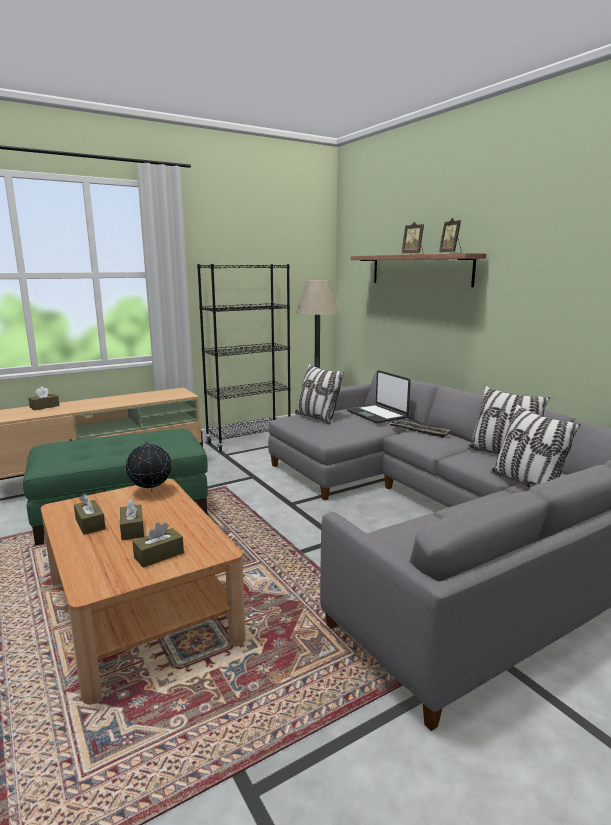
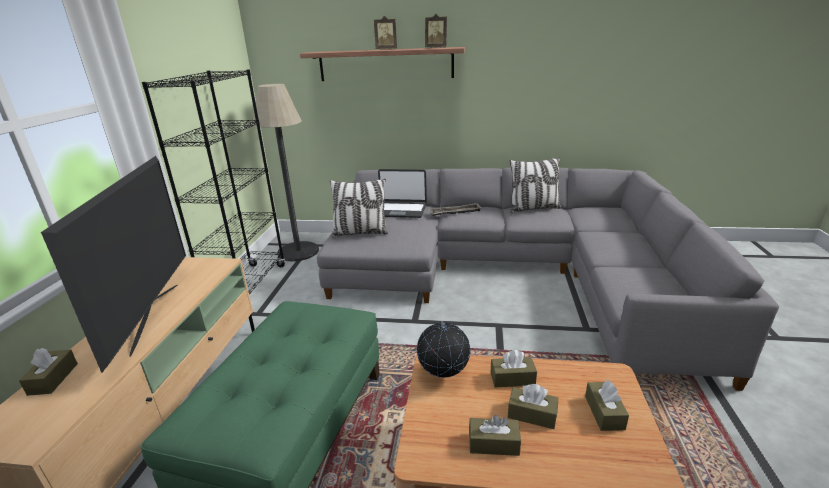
camera: 50 degrees left, 10 degrees up
pillow [491,404,581,488] -> none
none -> television [41,156,186,373]
none -> brown tissue box [491,350,537,387]

